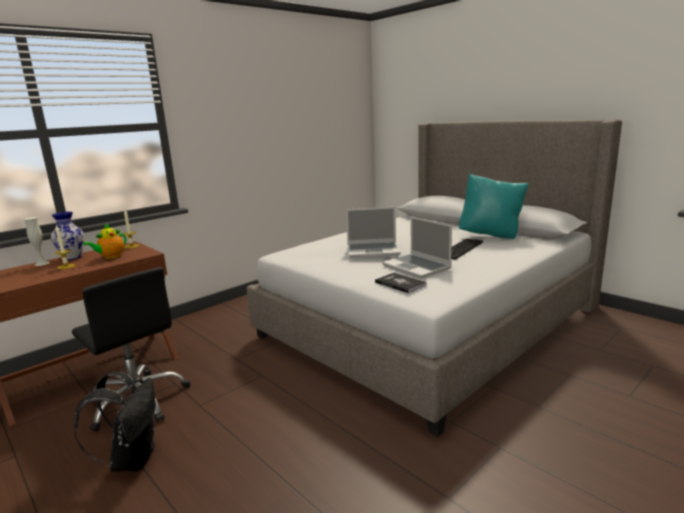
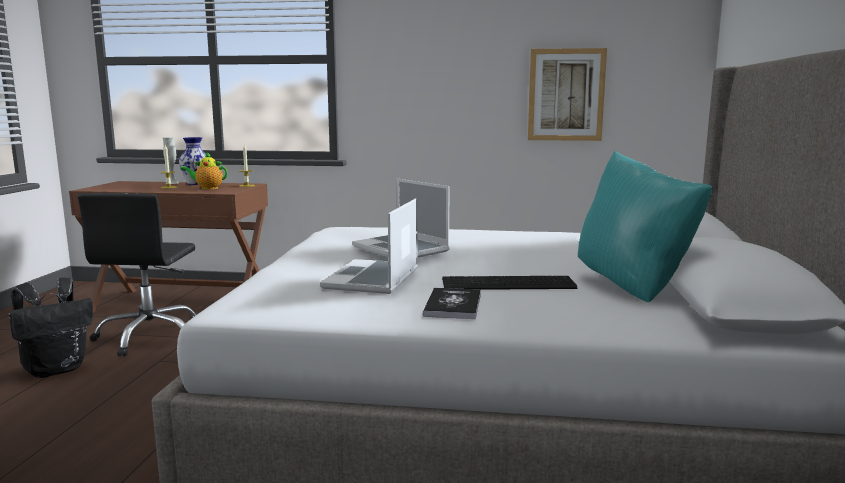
camera: 50 degrees right, 5 degrees down
book [375,273,427,293] -> book moved to [423,288,481,319]
none -> picture [528,48,607,141]

